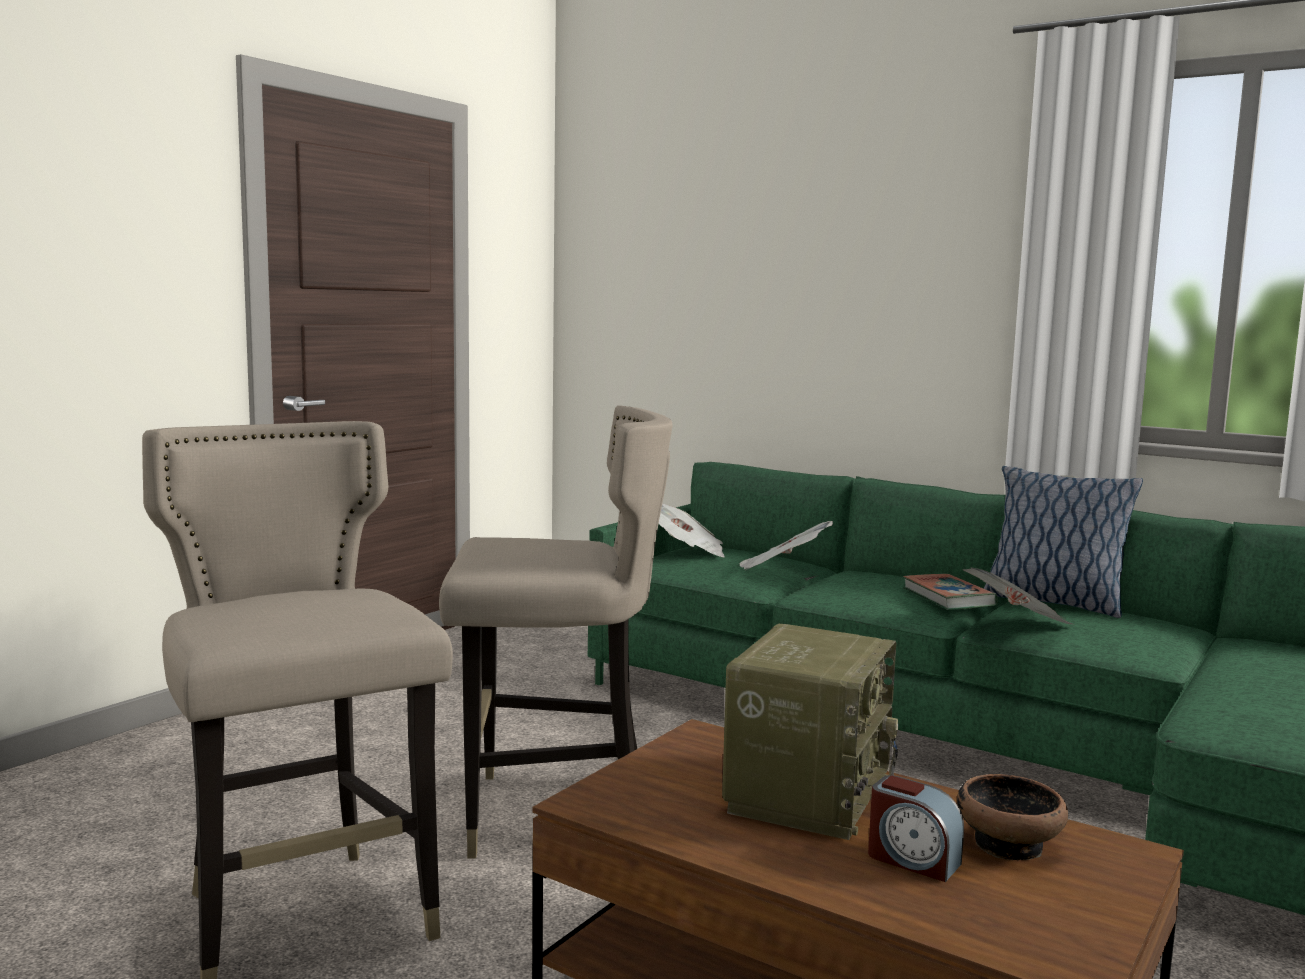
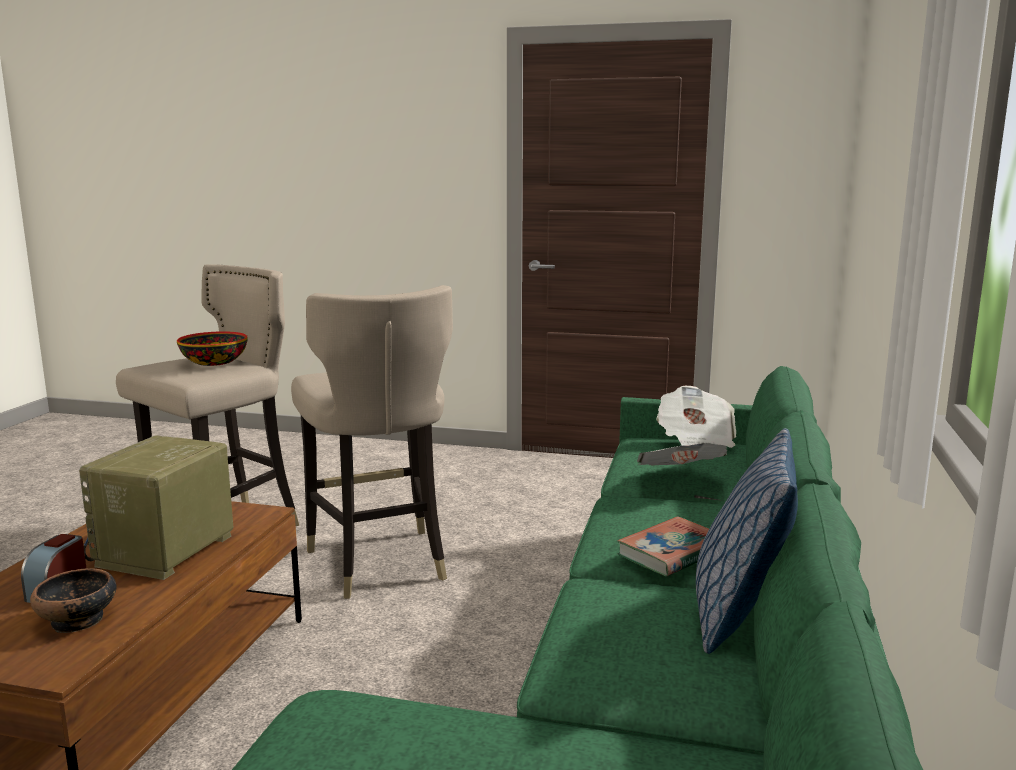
camera: 70 degrees right, 5 degrees up
radio [722,624,898,840] -> radio turned 105 degrees clockwise [79,435,234,580]
newspaper [963,567,1073,624] -> none
none -> bowl [177,331,248,366]

